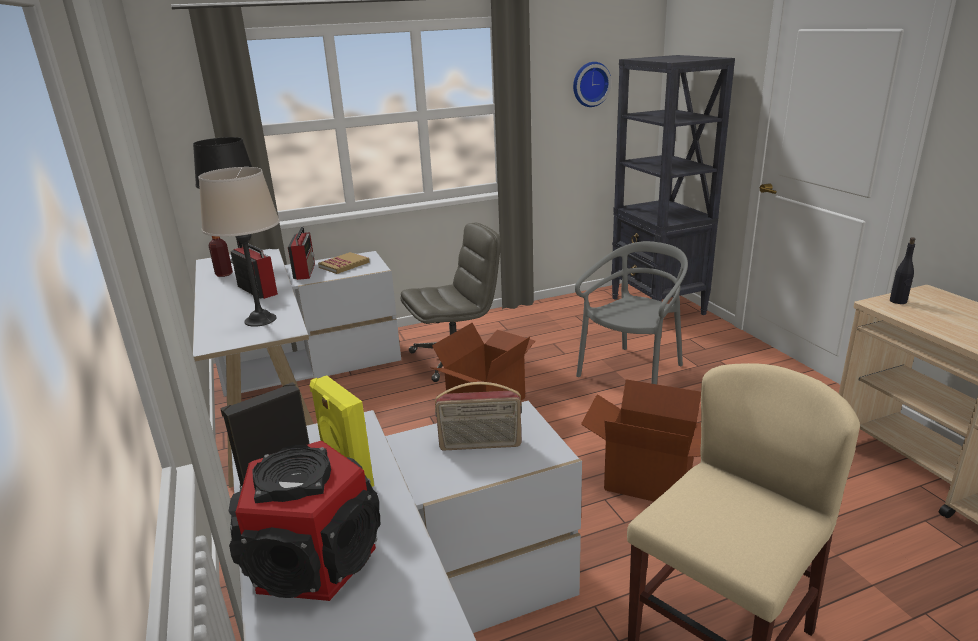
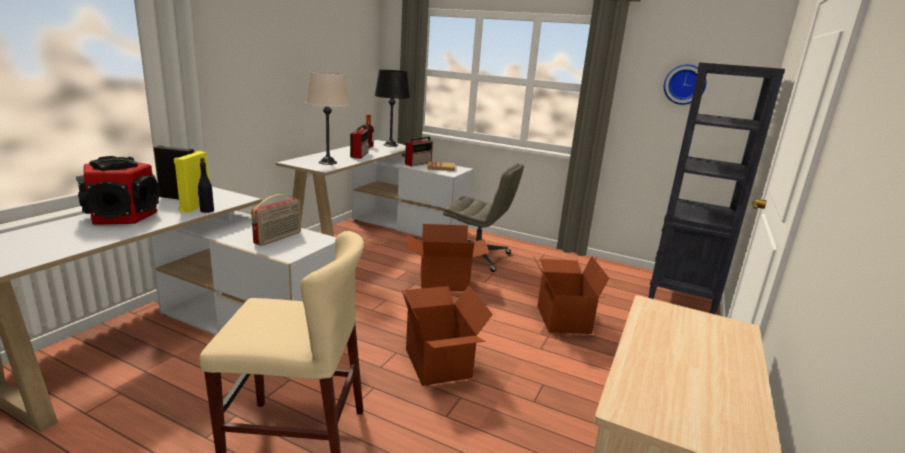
camera: 45 degrees right, 5 degrees down
radio [435,382,522,450] -> radio turned 105 degrees counterclockwise [251,194,301,246]
grey chair [575,241,688,384] -> cardboard box [533,256,609,334]
black bottle [890,237,916,304] -> black bottle moved to [198,158,214,213]

